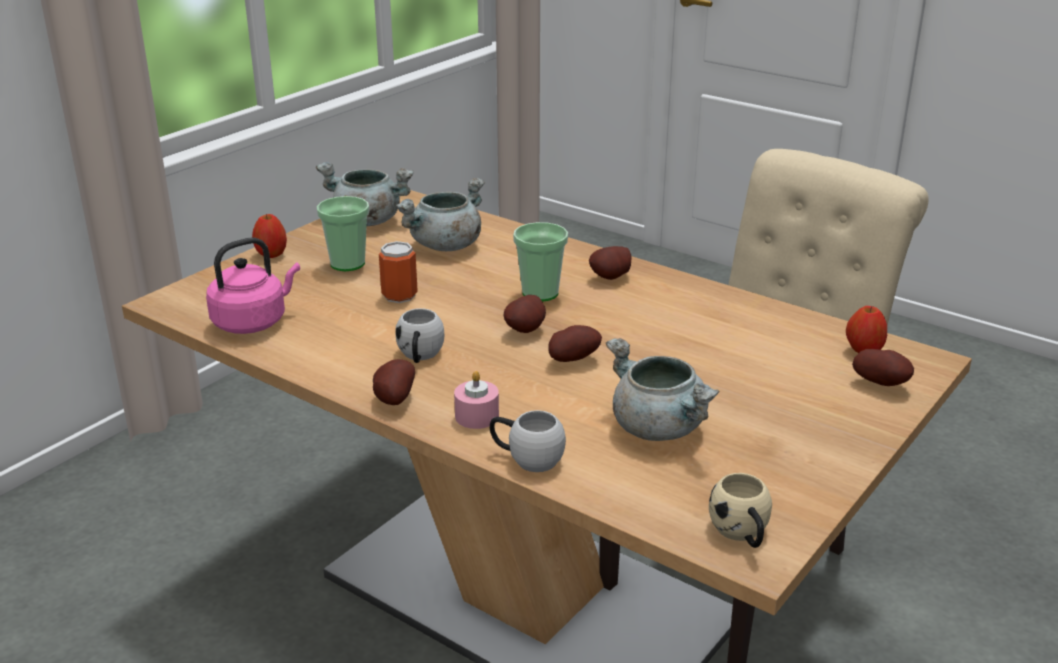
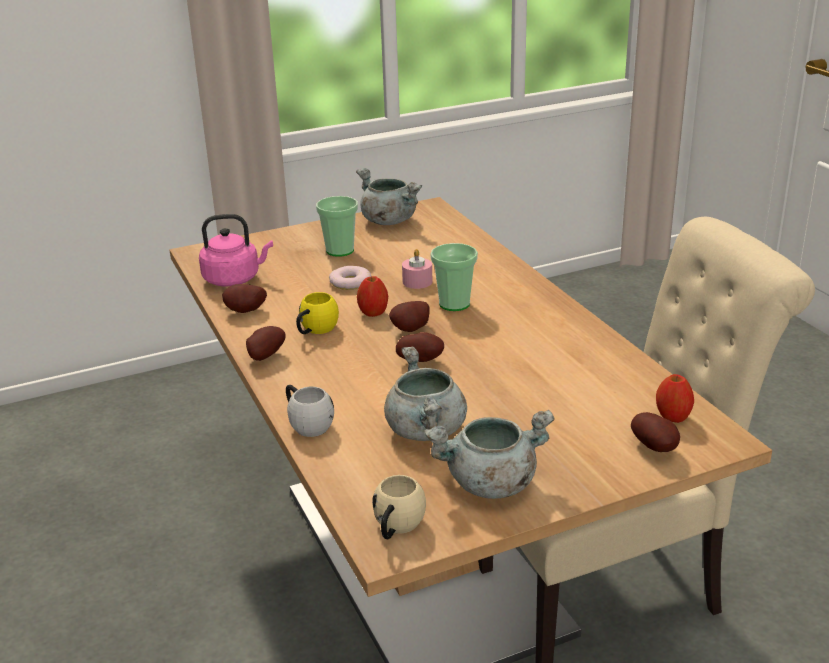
camera: 30 degrees right, 0 degrees up
apple [252,214,287,258] -> apple moved to [357,276,388,317]
can [379,241,418,303] -> donut [329,266,371,290]
white mug [395,308,444,363] -> yellow mug [296,292,339,334]
grey cooking pot [396,178,485,251] -> grey cooking pot moved to [425,410,555,499]
pink candle [454,371,499,429] -> pink candle moved to [402,249,433,289]
potato [589,246,632,280] -> potato moved to [222,284,267,313]

